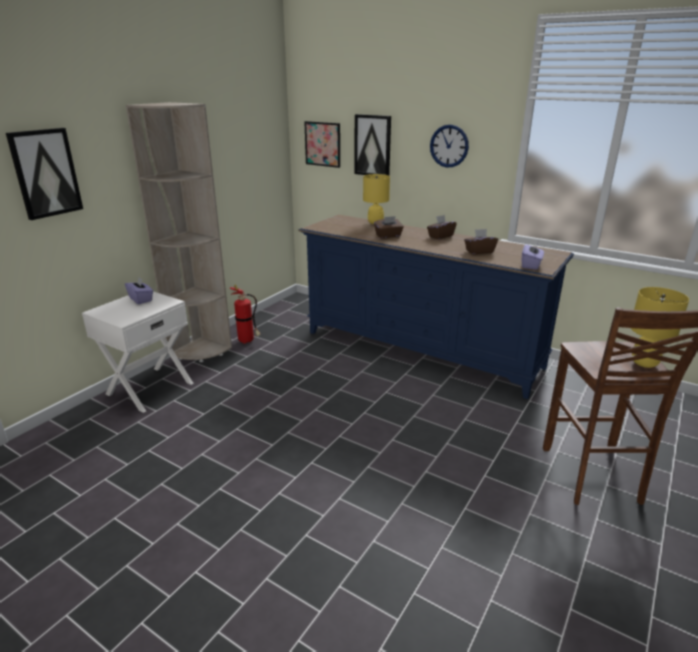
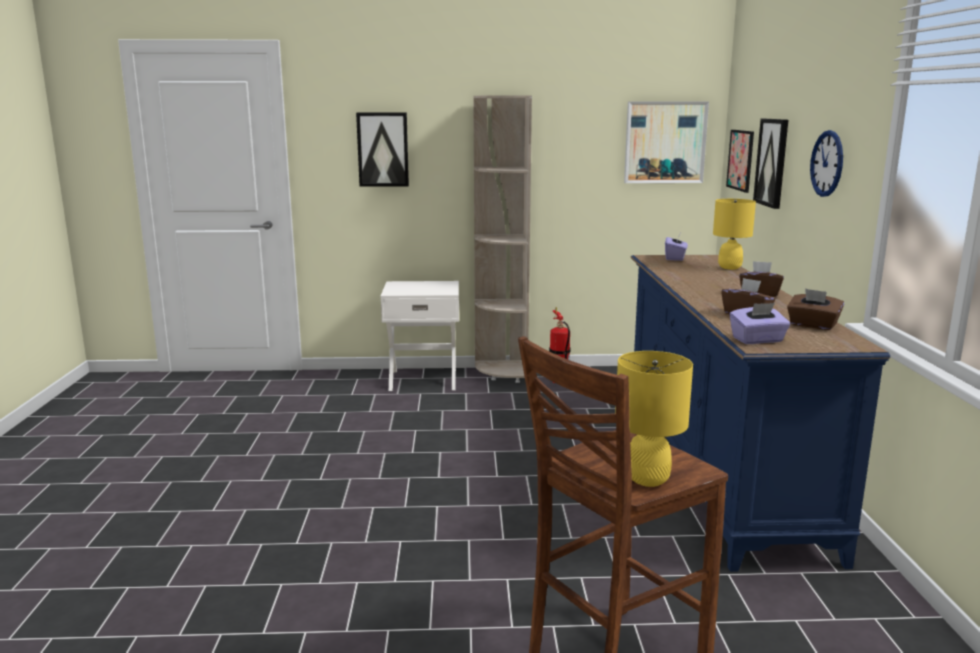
camera: 55 degrees right, 10 degrees down
purple tissue box [125,277,153,304] -> purple tissue box moved to [665,233,688,261]
brown tissue box [374,216,404,238] -> brown tissue box moved to [787,288,844,330]
none -> picture [624,102,709,183]

